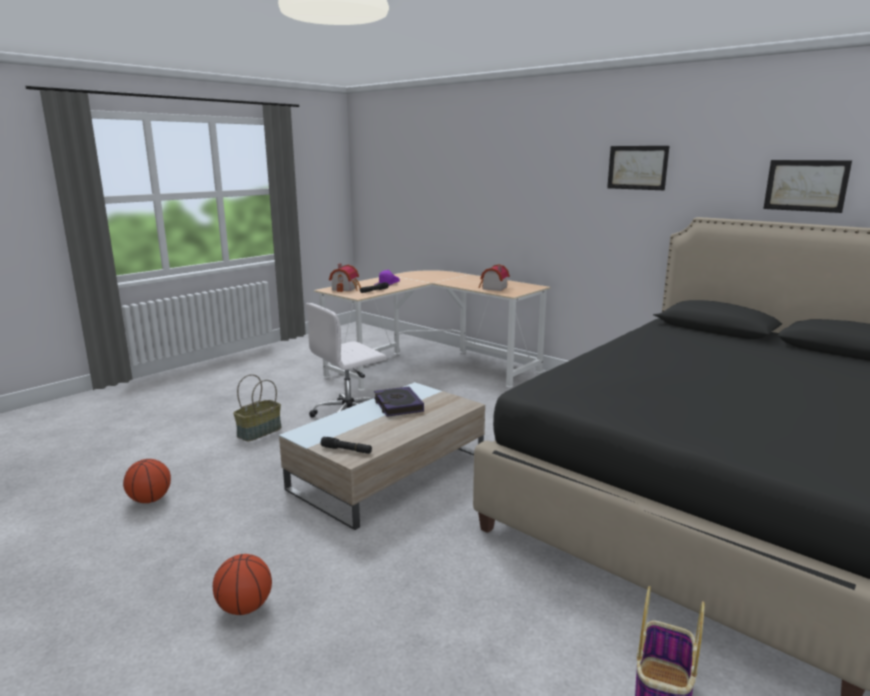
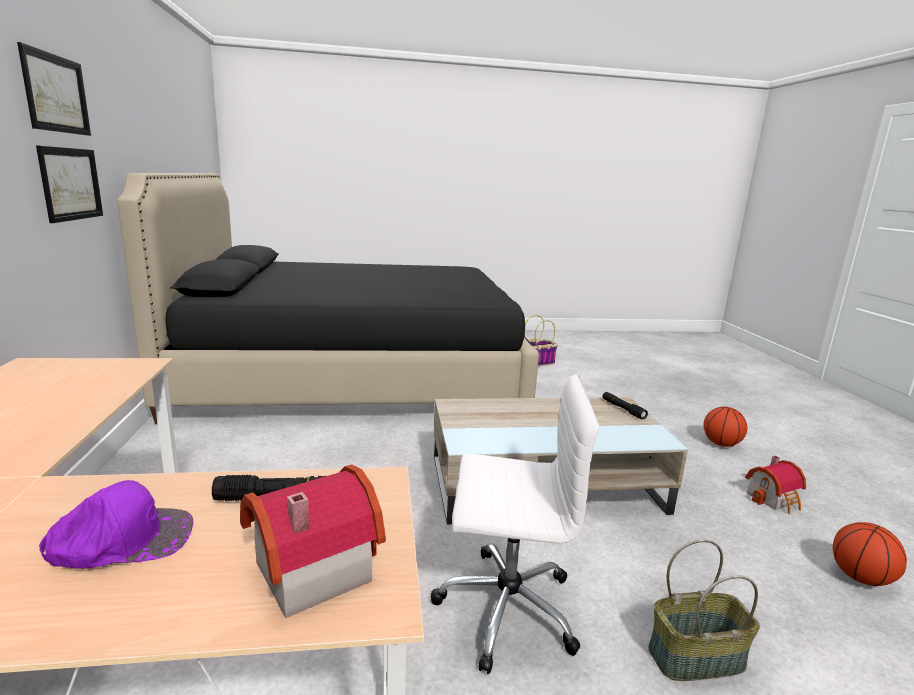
camera: 140 degrees left, 0 degrees up
book [374,386,424,417] -> none
toy house [479,264,510,291] -> toy house moved to [745,455,806,514]
picture [763,160,852,213] -> picture moved to [36,145,103,223]

